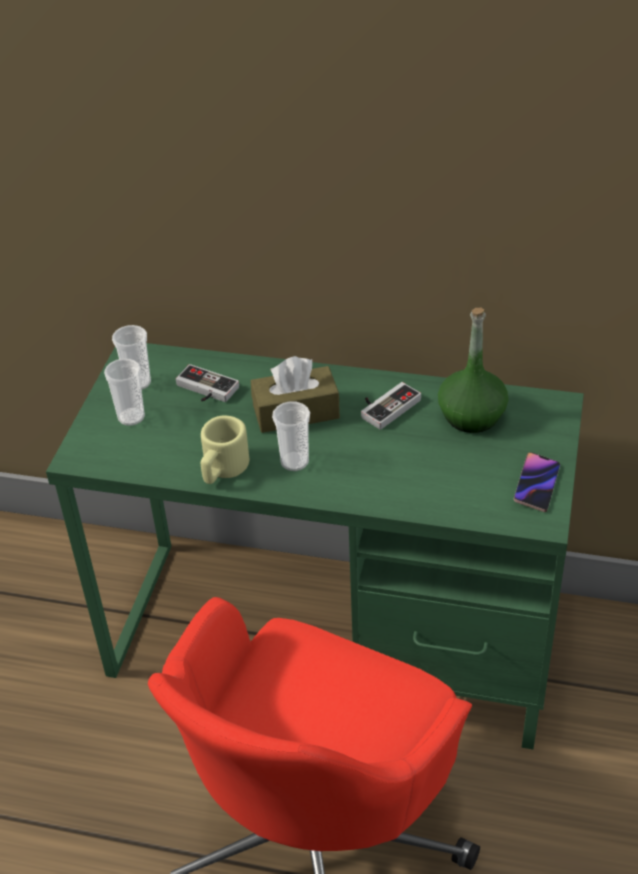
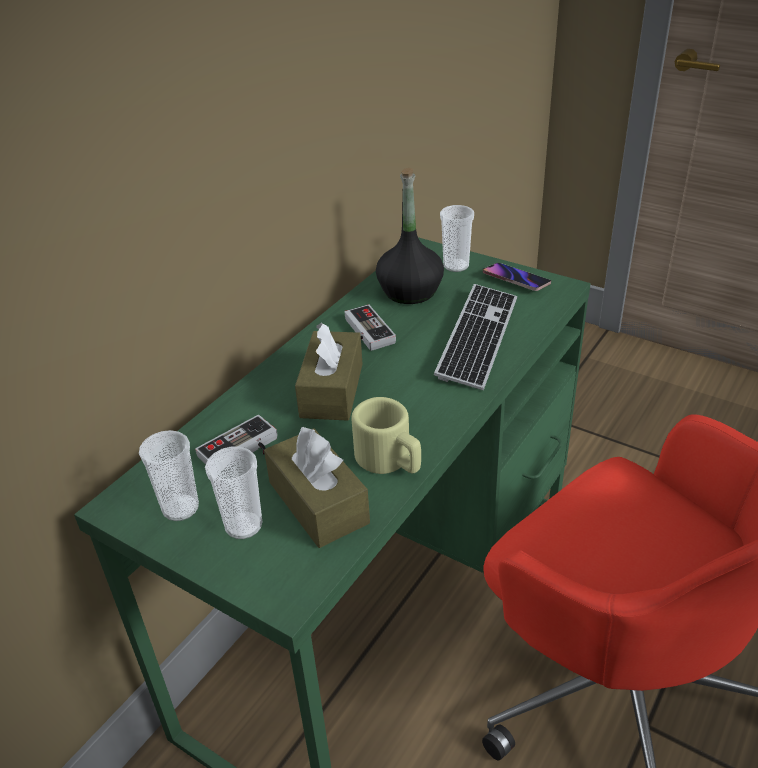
camera: 70 degrees left, 5 degrees down
cup [272,401,310,471] -> cup moved to [440,205,474,272]
green bottle [438,308,508,433] -> black bottle [376,168,444,304]
none -> brown tissue box [264,426,370,548]
none -> keyboard [434,284,517,390]

